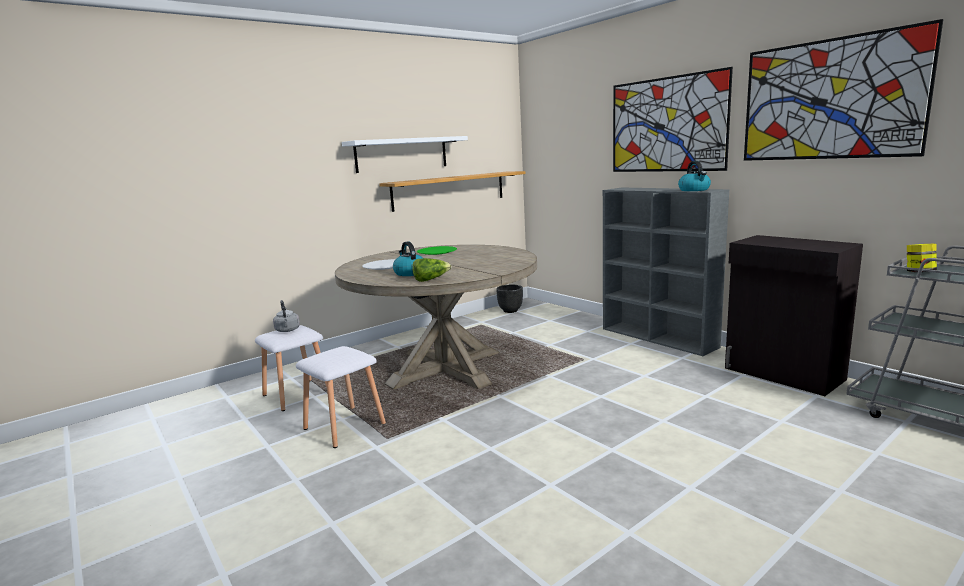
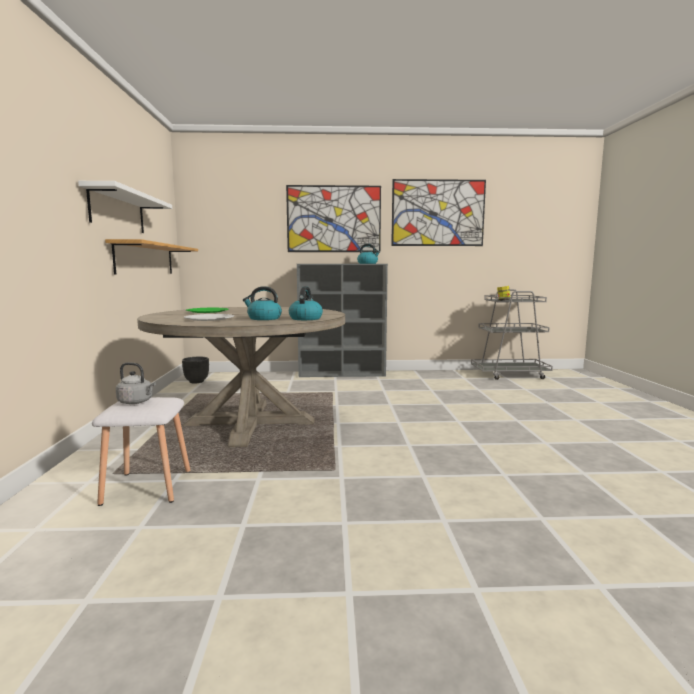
camera: 55 degrees left, 5 degrees down
white stool [296,346,386,448] -> none
lettuce [412,258,452,282] -> kettle [289,286,323,320]
black cabinet [725,235,863,396] -> none

